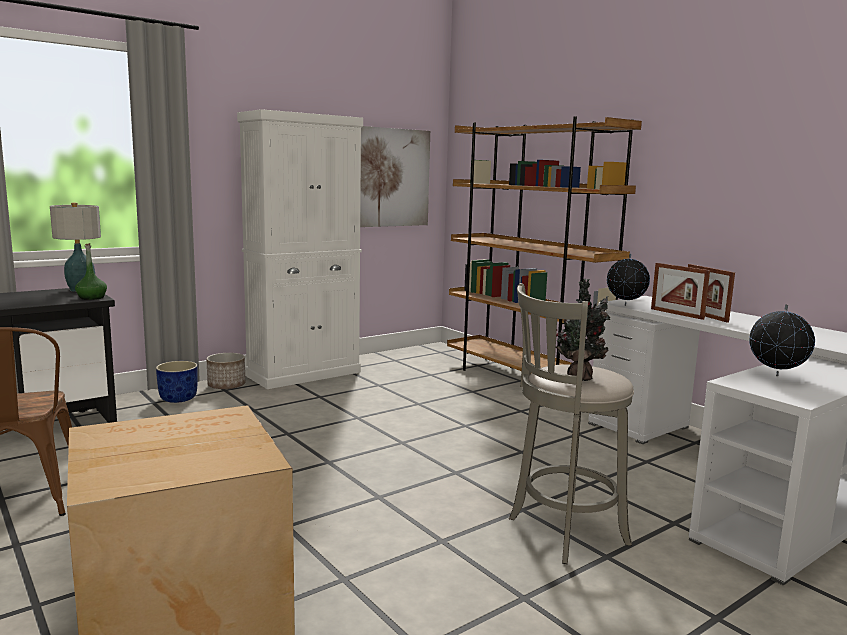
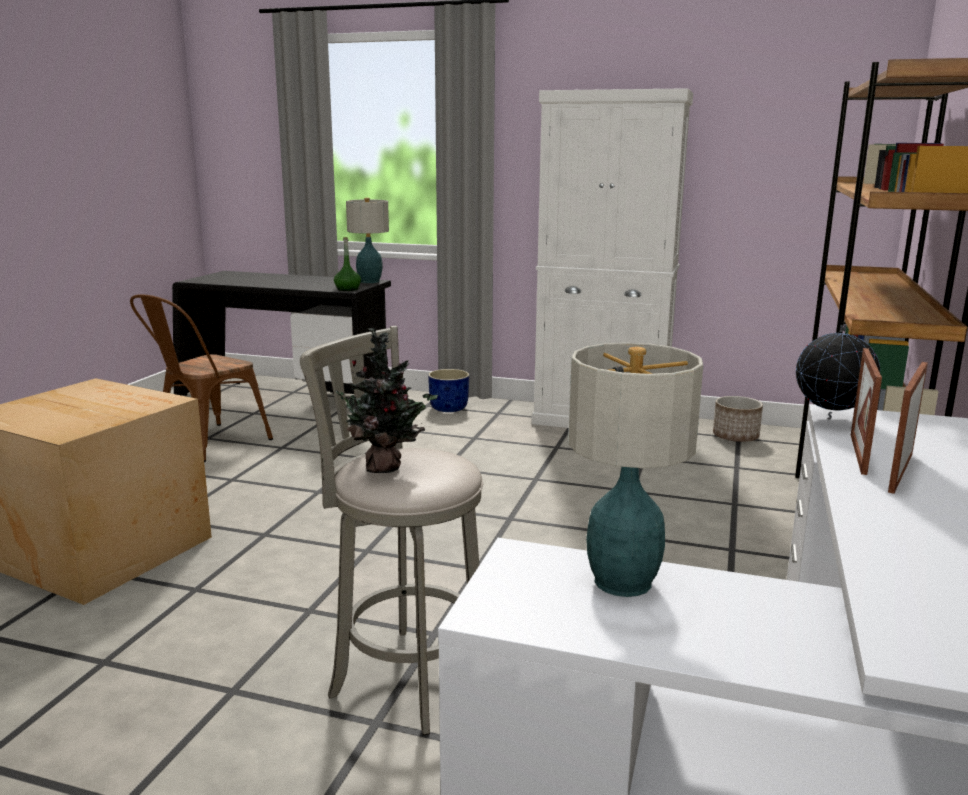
camera: 55 degrees right, 5 degrees up
planter [206,353,245,389] -> planter moved to [713,396,763,442]
picture [360,126,430,227] -> none
globe [749,304,815,376] -> table lamp [568,342,703,597]

